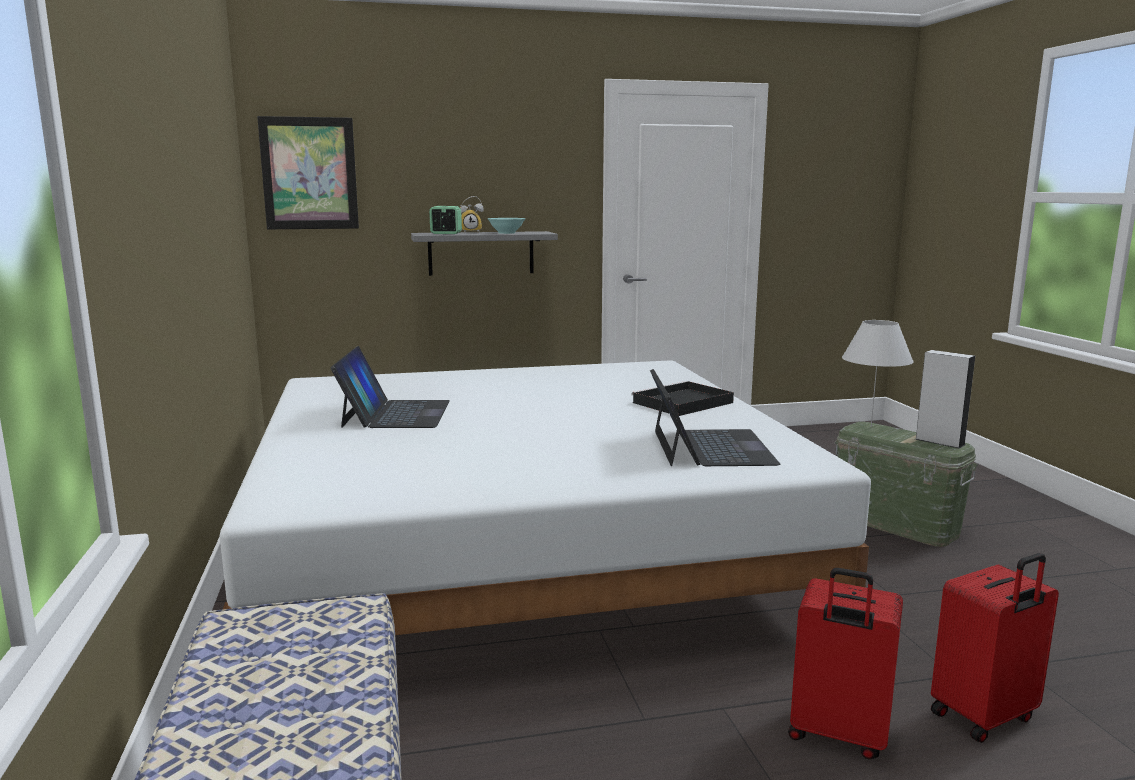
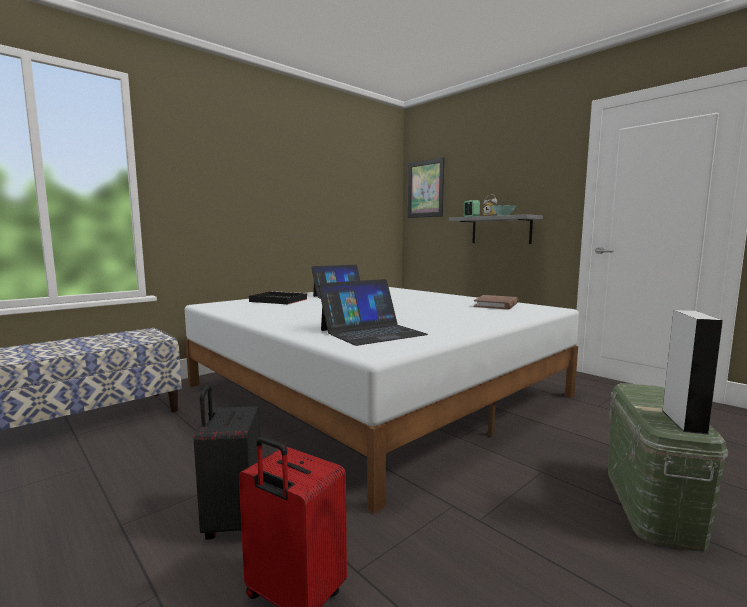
camera: 60 degrees right, 5 degrees down
black tray [631,381,734,416] -> black tray moved to [249,291,308,304]
red suitcase [788,568,903,759] -> black suitcase [194,385,260,540]
white table lamp [842,320,914,427] -> none
none -> brown book [474,295,518,310]

